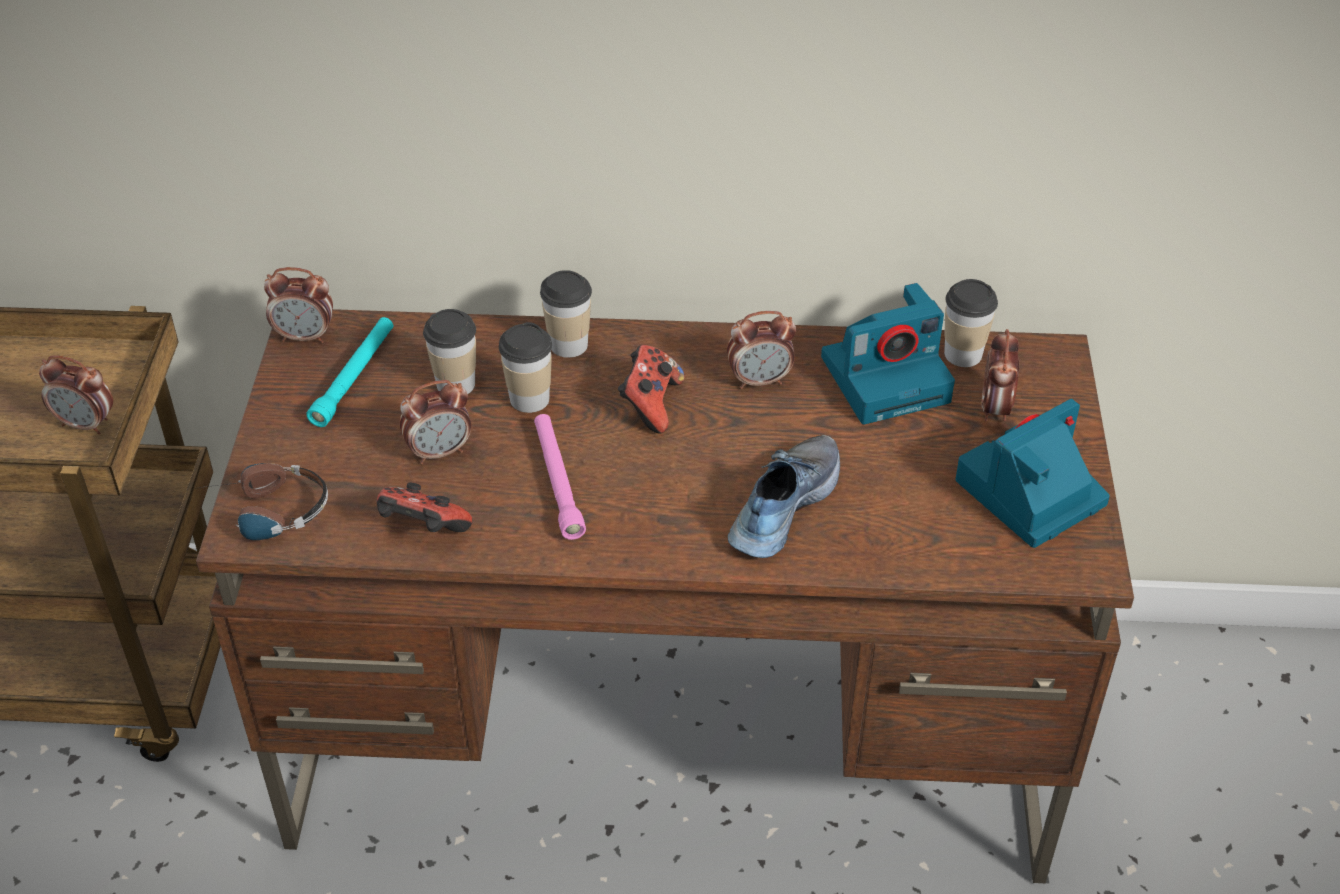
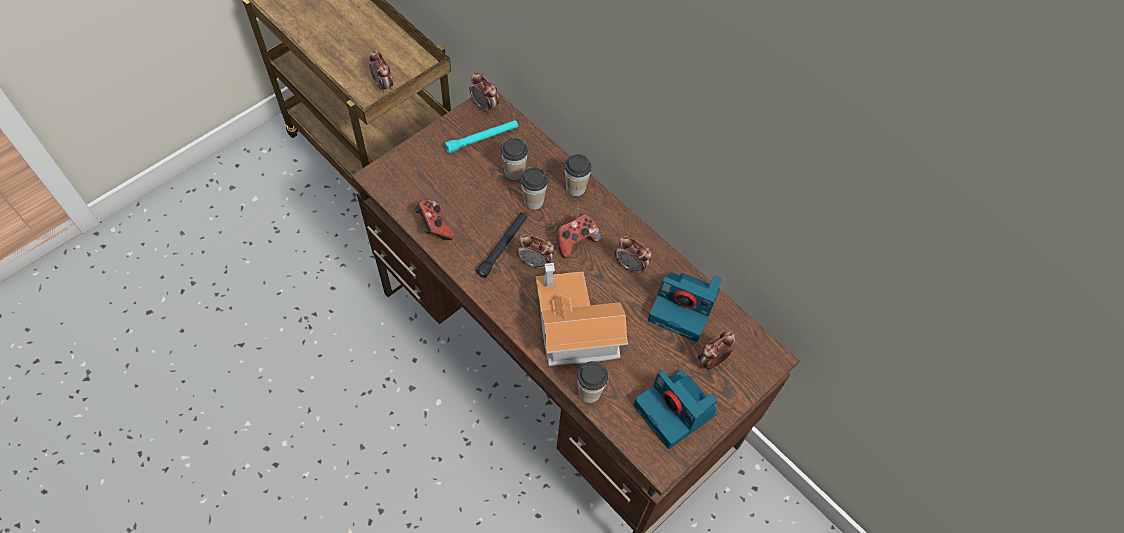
camera: 40 degrees right, 15 degrees up
headphones [200,463,328,540] -> none
alarm clock [400,380,472,464] -> alarm clock moved to [517,233,554,270]
pink flashlight [534,414,586,540] -> black flashlight [476,212,527,278]
shoe [728,435,840,558] -> toy house [536,263,628,366]
cup [944,279,998,367] -> cup moved to [577,361,608,403]
camera [955,399,1110,548] -> camera turned 135 degrees counterclockwise [634,370,718,449]

